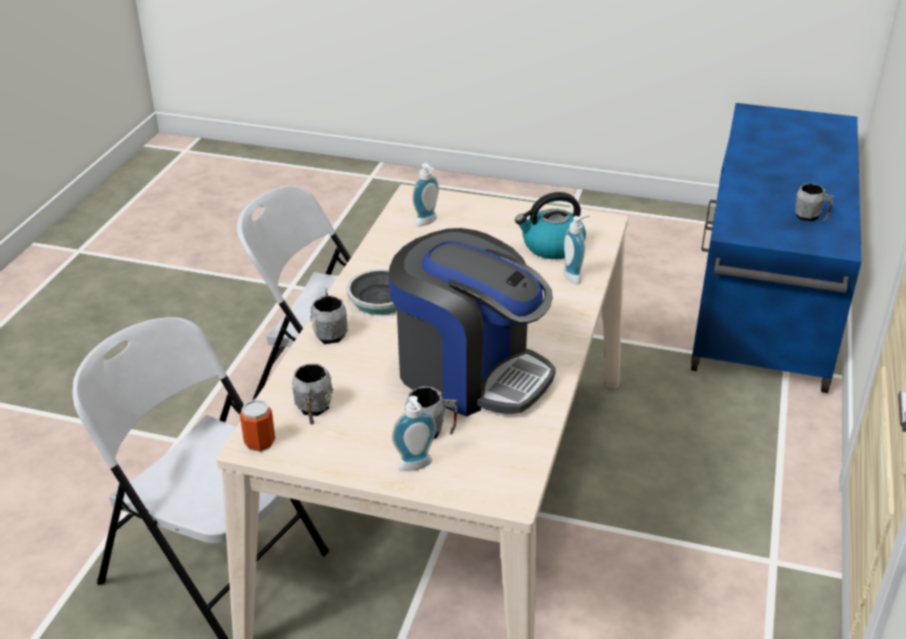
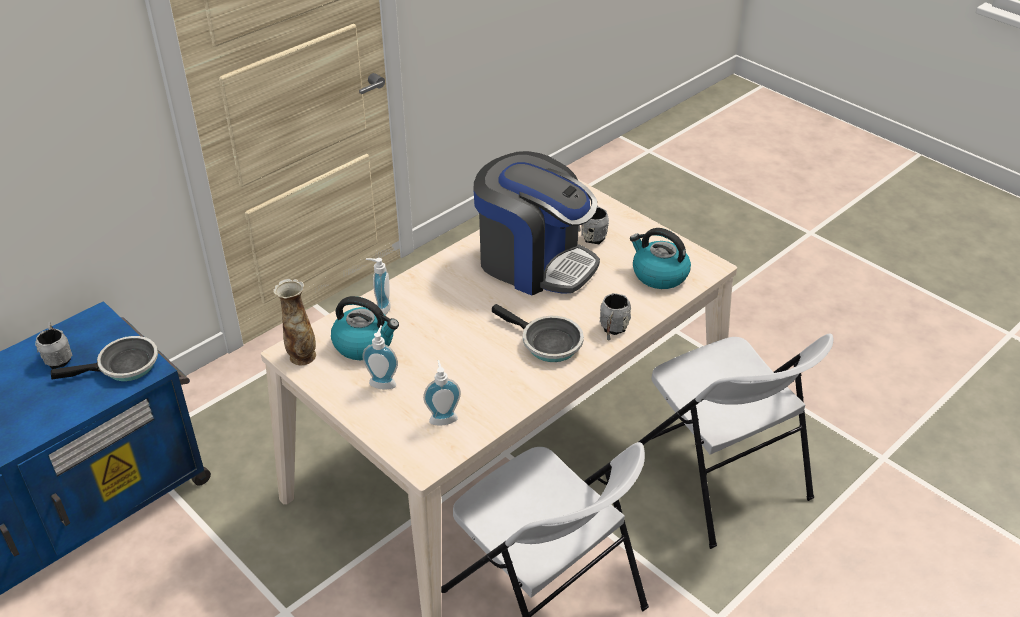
camera: 150 degrees left, 5 degrees up
can [240,399,275,452] -> none
grey mug [292,364,333,425] -> kettle [630,228,691,289]
coffee machine [388,228,556,417] -> coffee machine turned 150 degrees clockwise [473,151,600,295]
soap dispenser [392,396,436,471] -> soap dispenser moved to [362,325,398,389]
none -> frying pan [51,336,158,381]
none -> vase [273,279,316,365]

